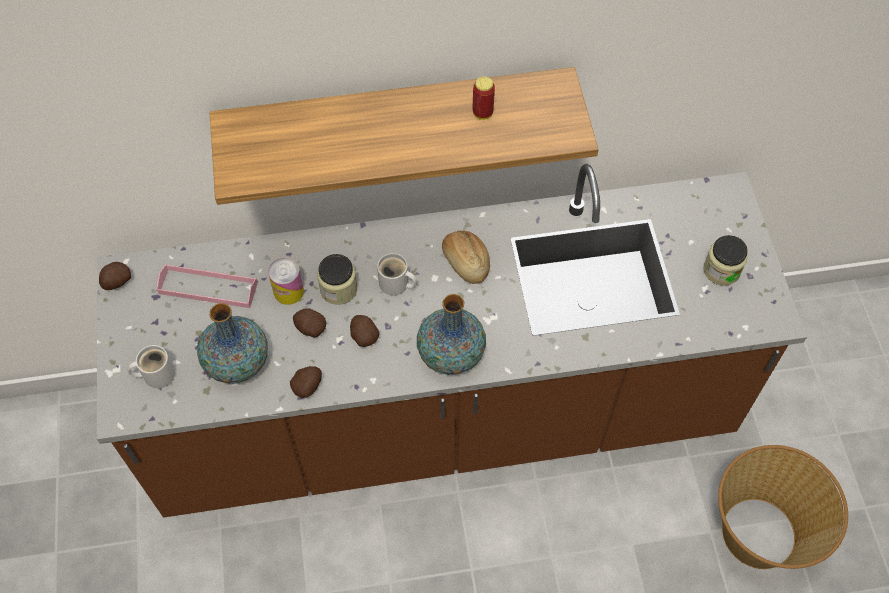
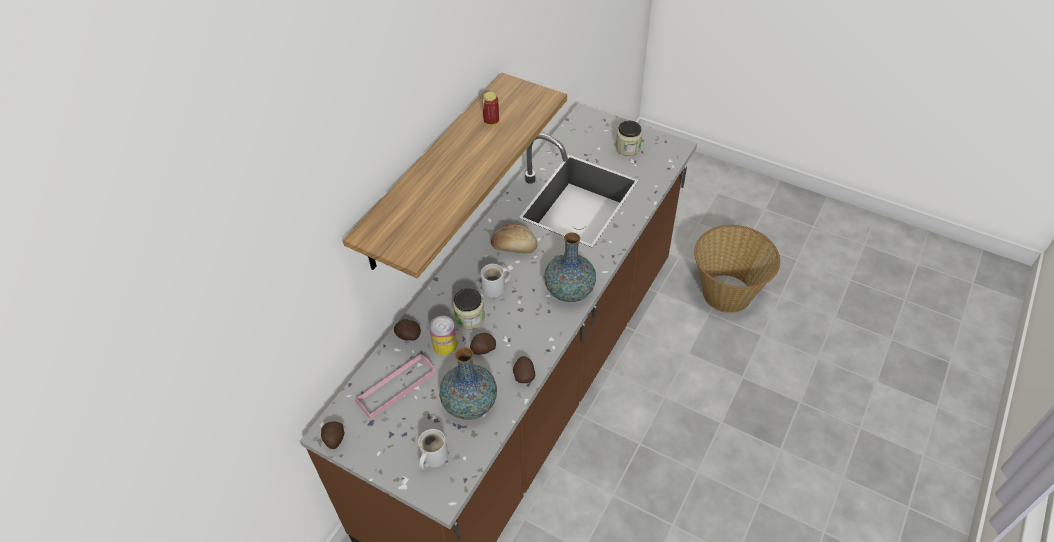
camera: 50 degrees left, 10 degrees down
potato [350,315,379,347] -> potato moved to [394,319,421,340]

